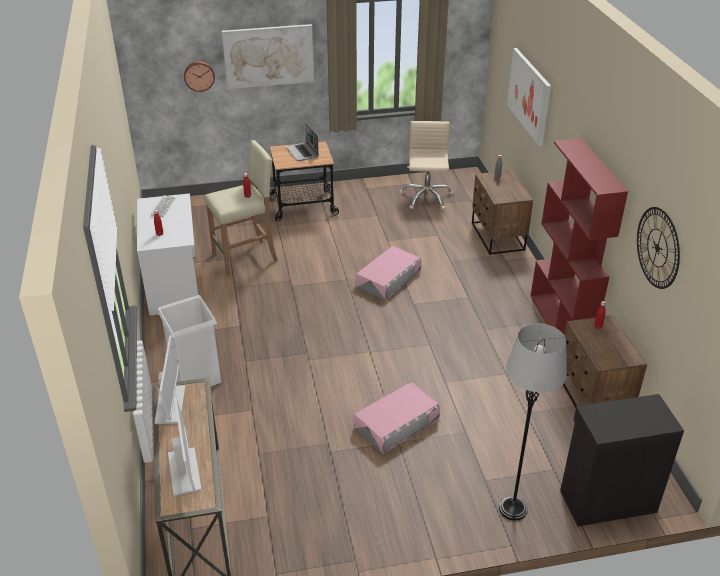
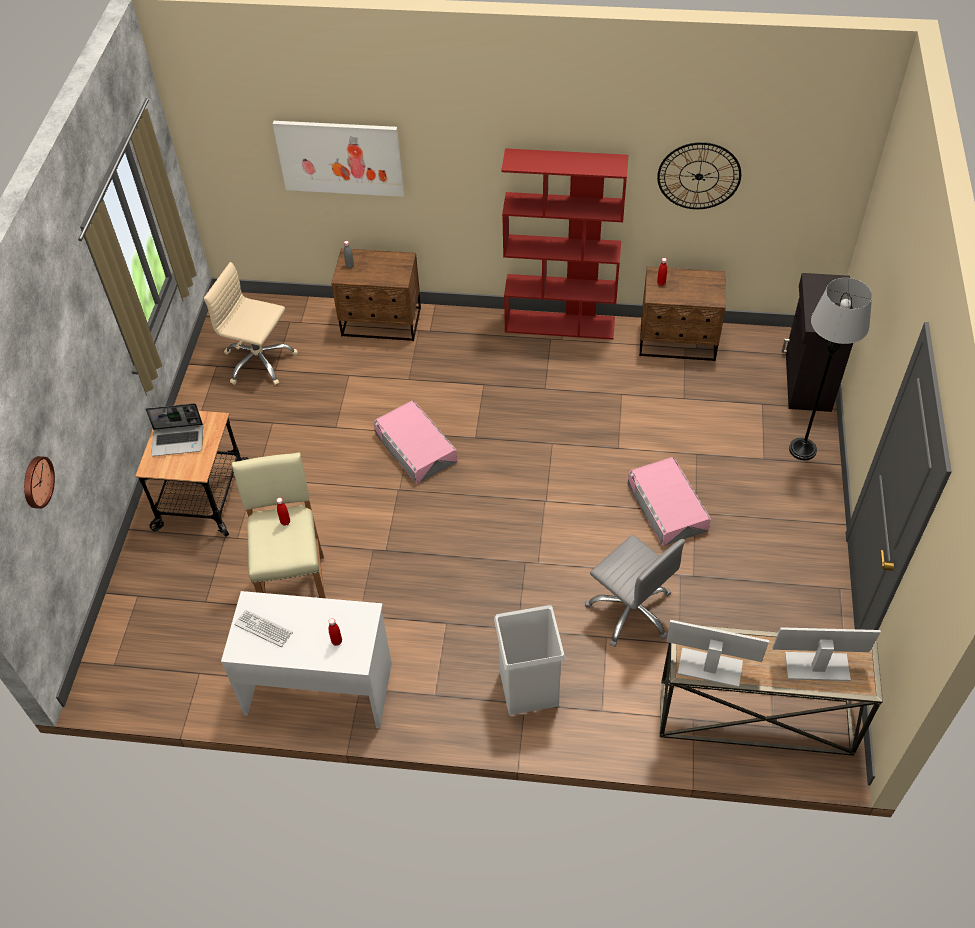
camera: 70 degrees left, 15 degrees up
picture [222,24,314,89] -> none
none -> grey office chair [585,535,685,647]

